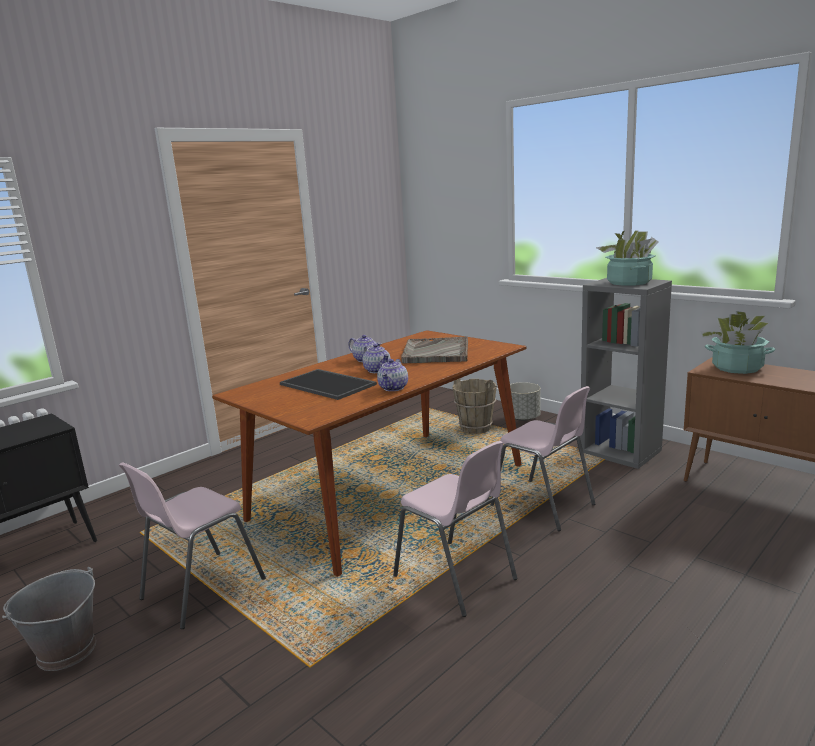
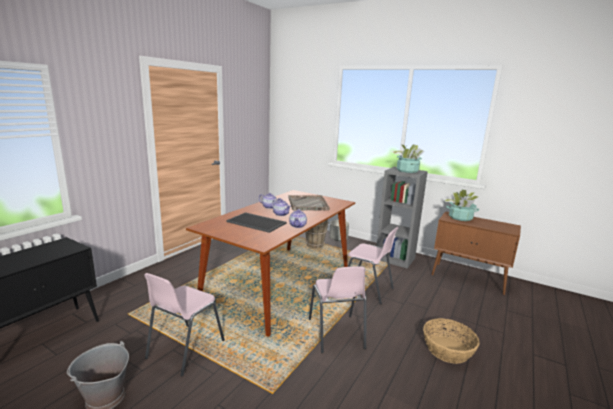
camera: 15 degrees left, 0 degrees up
pink chair [393,441,517,617] -> pink chair turned 45 degrees clockwise [309,266,367,353]
none -> basket [423,318,480,364]

